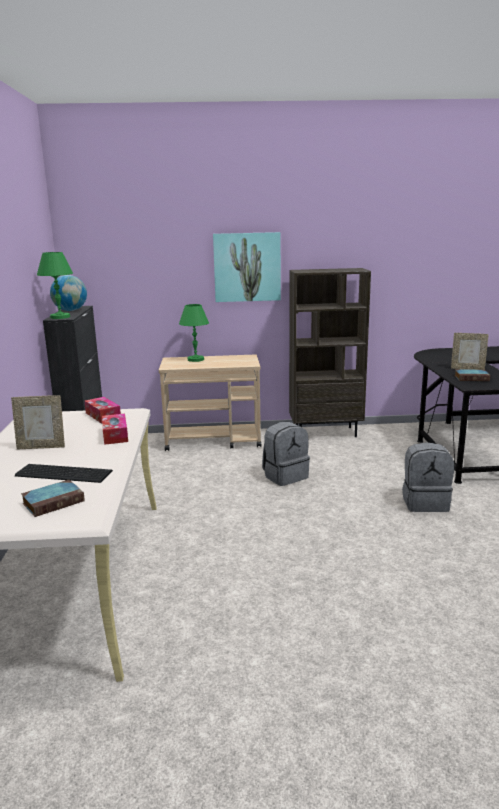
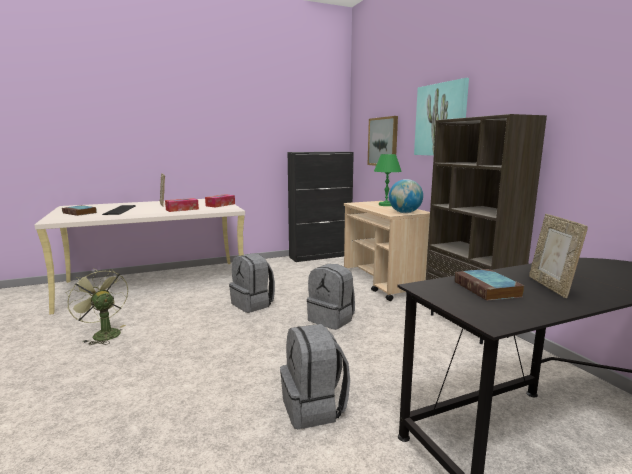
camera: 70 degrees right, 5 degrees down
green table lamp [37,252,73,319] -> none
globe [50,275,87,311] -> globe moved to [389,179,423,213]
none -> green fan [66,268,128,345]
none -> grey backpack [229,253,275,313]
none -> picture [367,116,398,166]

